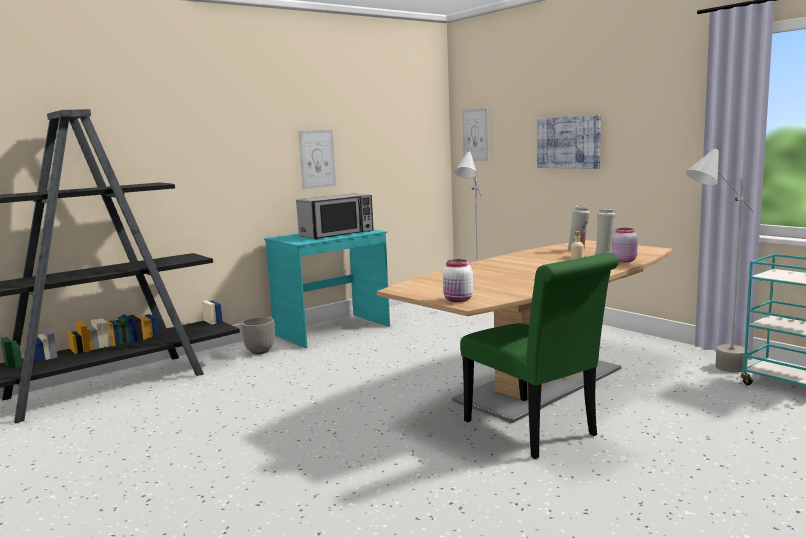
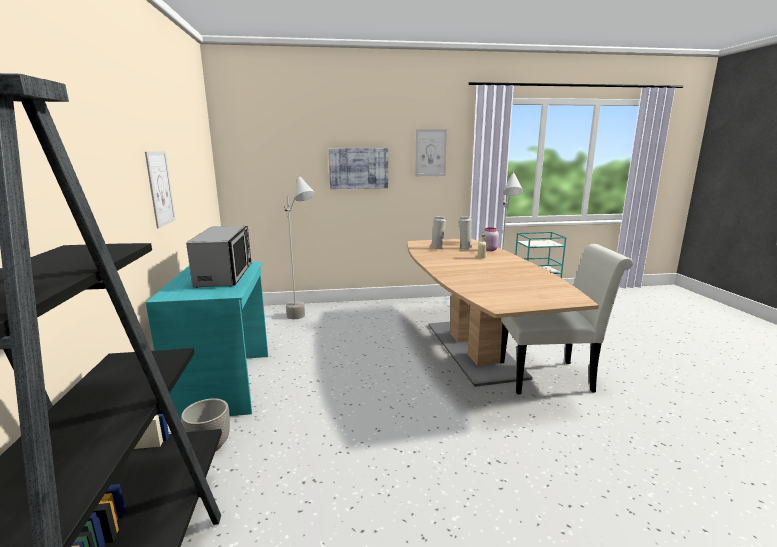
camera: 60 degrees left, 5 degrees up
white jar [443,259,473,302] -> none
green chair [460,253,619,459] -> white chair [500,244,633,394]
picture [462,108,489,161] -> picture moved to [415,129,447,176]

